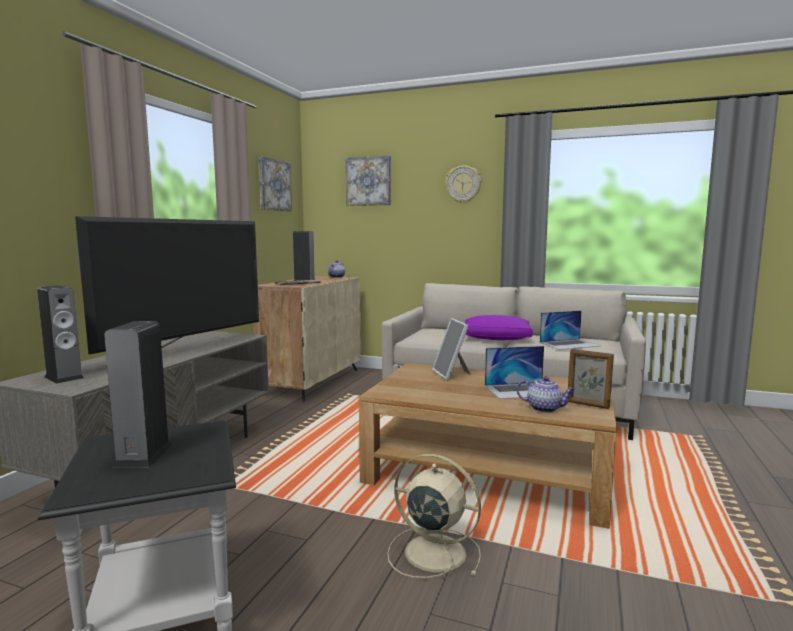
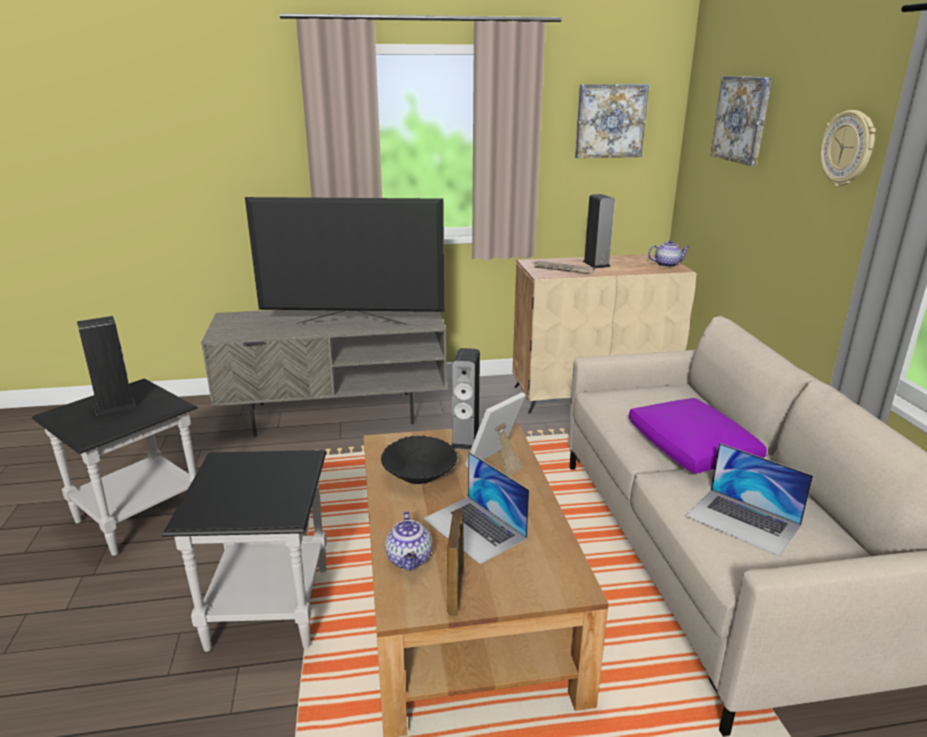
camera: 60 degrees right, 15 degrees up
speaker [37,285,84,384] -> speaker moved to [451,348,480,450]
beige fan [387,454,481,578] -> black side table [162,450,327,652]
none -> black bowl [381,436,457,484]

